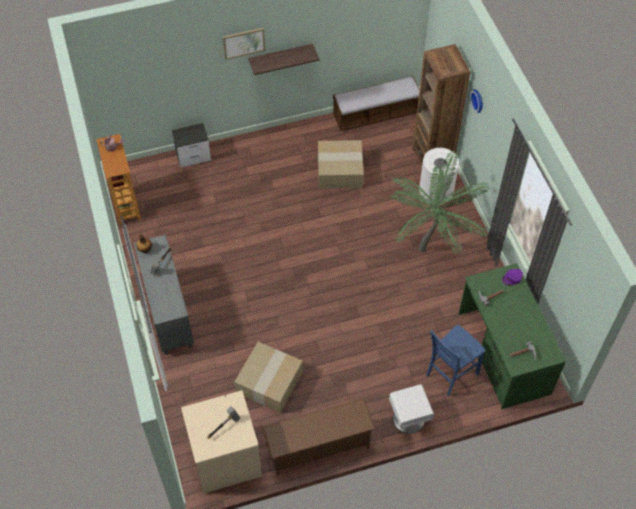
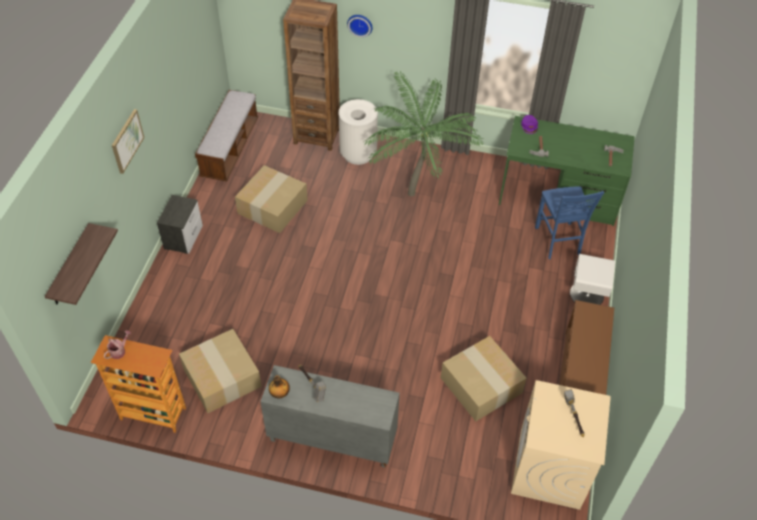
camera: 60 degrees left, 5 degrees down
nightstand [172,123,211,167] -> nightstand moved to [157,195,203,254]
shelf [248,44,320,75] -> shelf moved to [45,223,118,305]
none -> cardboard box [179,329,262,413]

